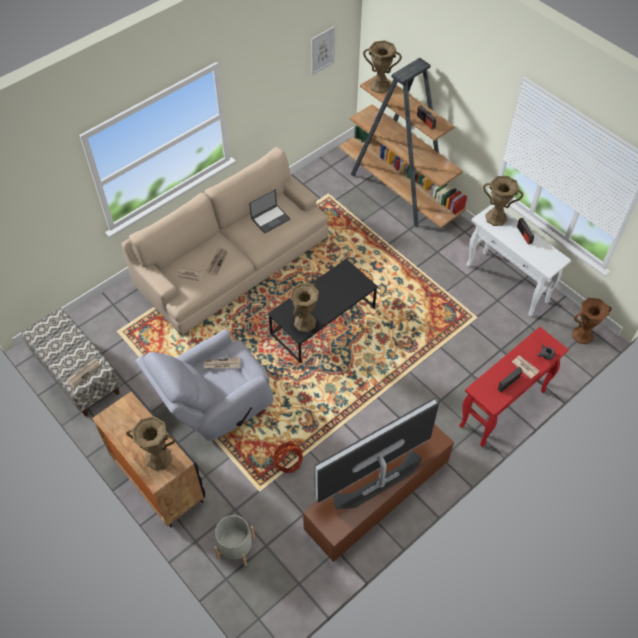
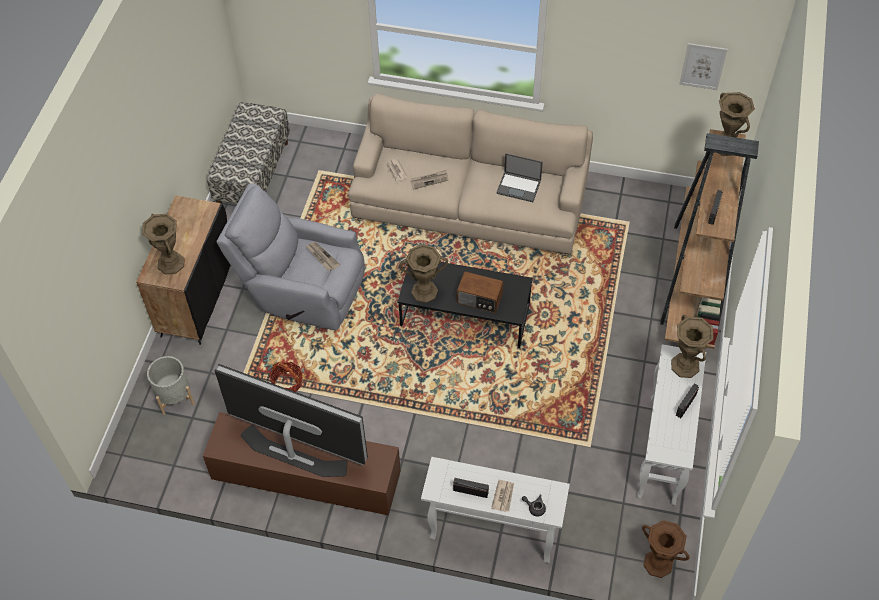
camera: 55 degrees right, 0 degrees up
newspaper [67,357,101,388] -> none
red console table [459,327,569,447] -> white console table [421,457,570,563]
none -> radio [457,271,504,313]

